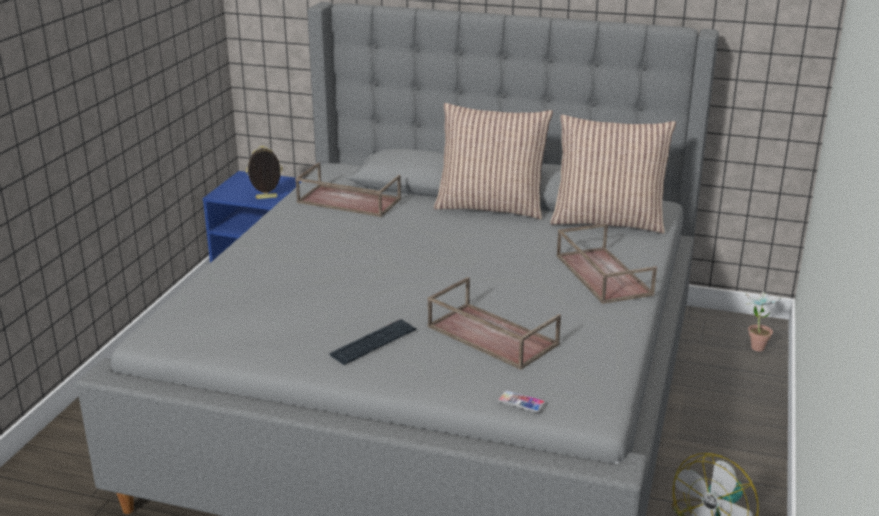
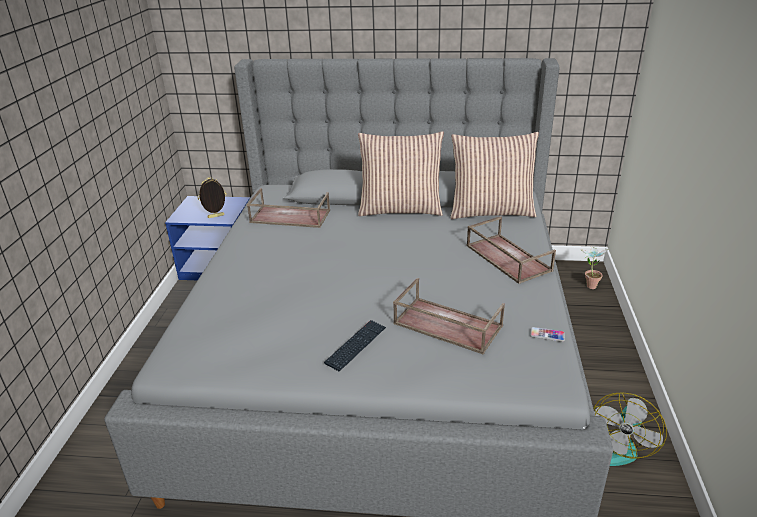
camera: 10 degrees left, 5 degrees up
phone [498,390,545,413] -> phone moved to [530,327,565,342]

